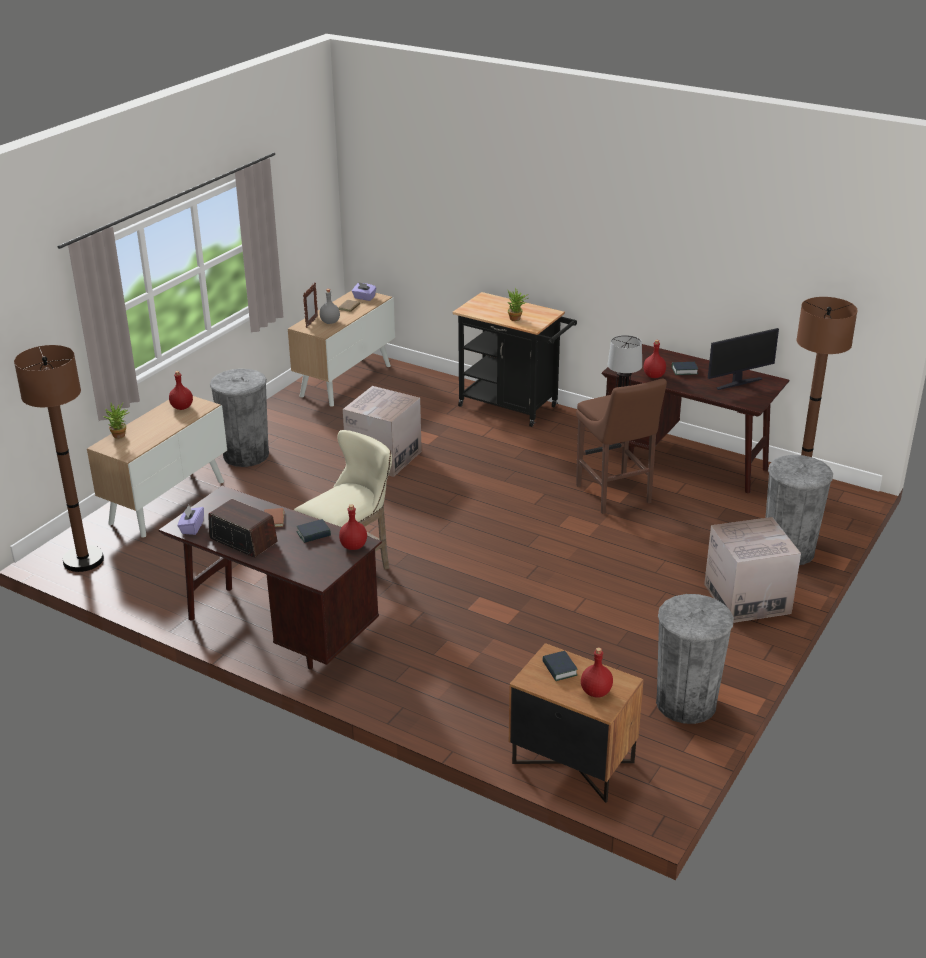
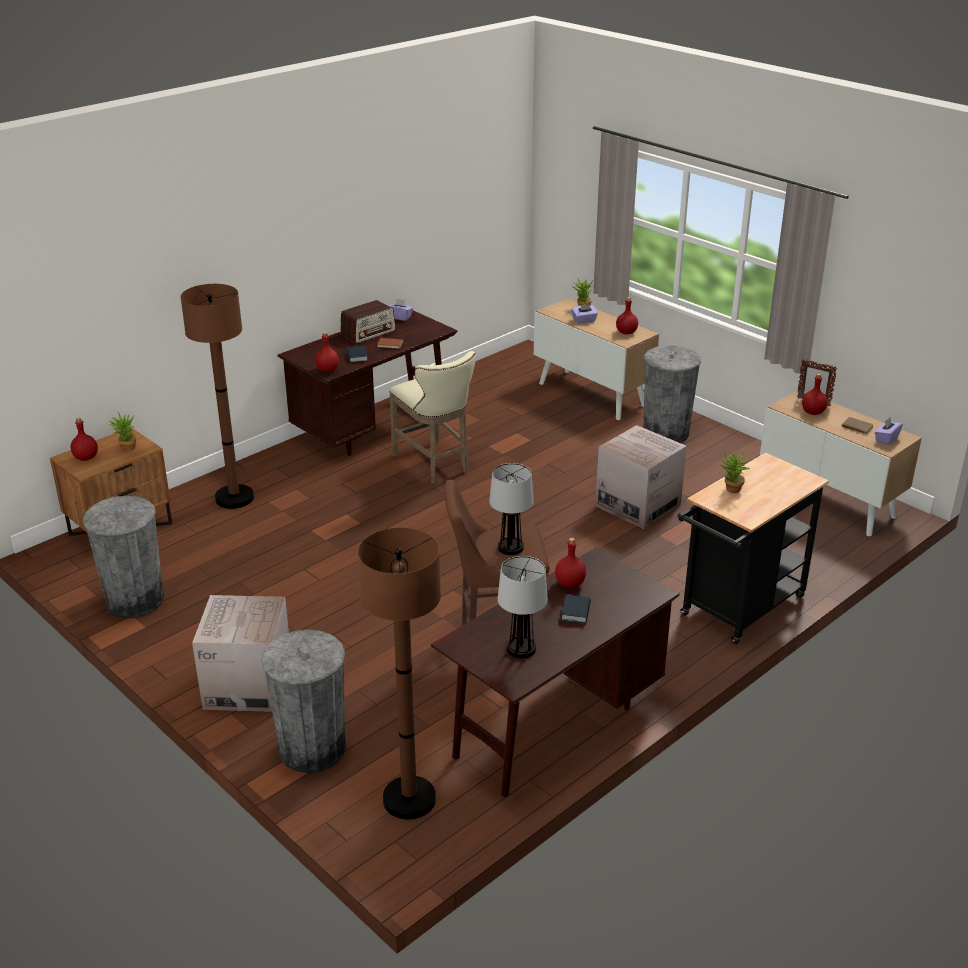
camera: 105 degrees right, 0 degrees up
brown floor lamp [14,345,104,572] -> brown floor lamp moved to [181,284,254,509]
grey bottle [319,289,340,324] -> red bottle [802,374,827,415]
book [542,651,578,681] -> potted plant [106,412,137,451]
monitor [708,328,779,390] -> table lamp [498,556,548,658]
none -> purple tissue box [571,304,598,324]

